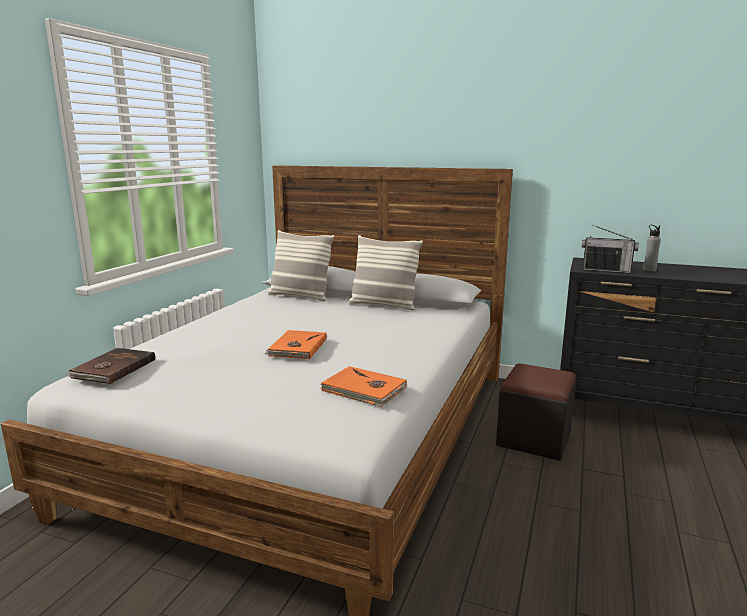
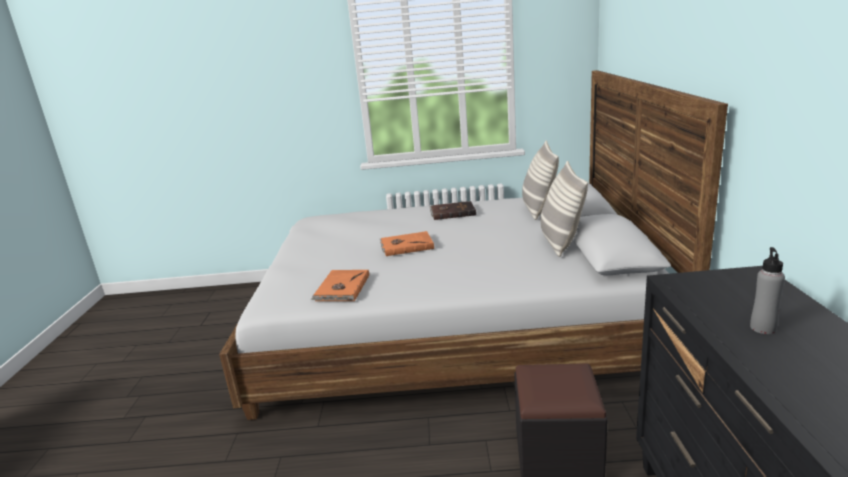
camera: 70 degrees right, 5 degrees up
brown book [66,348,155,384] -> brown book moved to [429,201,476,220]
radio [582,225,639,274] -> none

